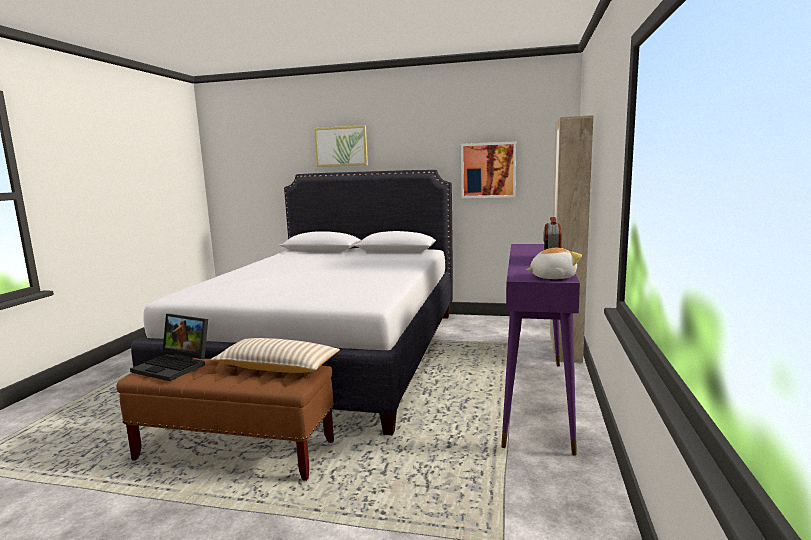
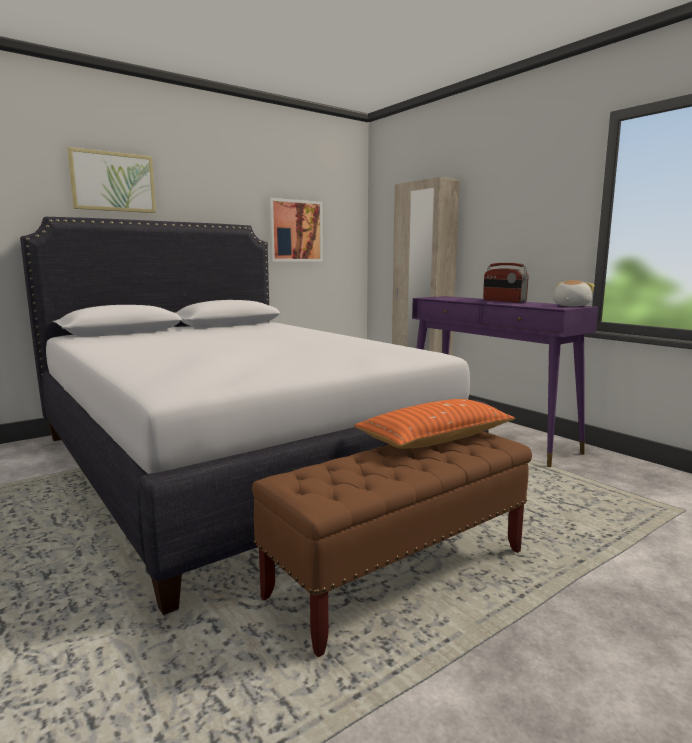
camera: 50 degrees left, 0 degrees up
laptop [130,314,208,381] -> none
beige pillow [210,338,340,373] -> orange pillow [354,399,515,449]

